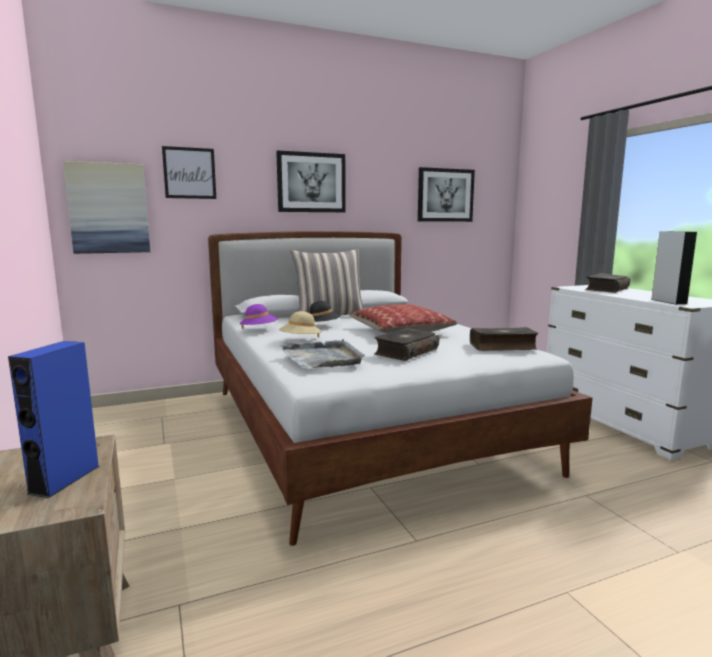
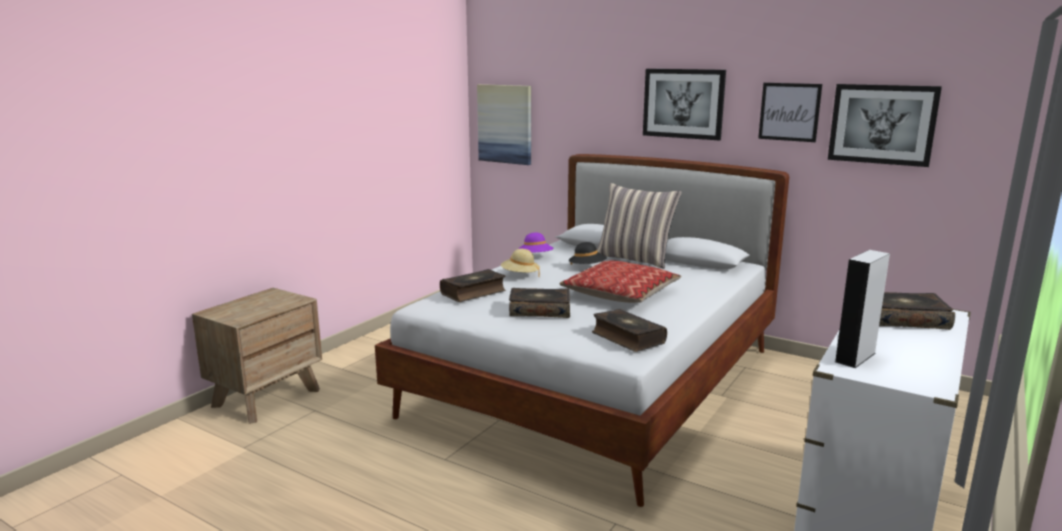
camera: 55 degrees right, 5 degrees up
blue speaker [8,341,100,498] -> none
picture [162,146,216,199] -> picture moved to [758,83,822,142]
grey tray [280,339,365,368] -> book [440,269,506,302]

